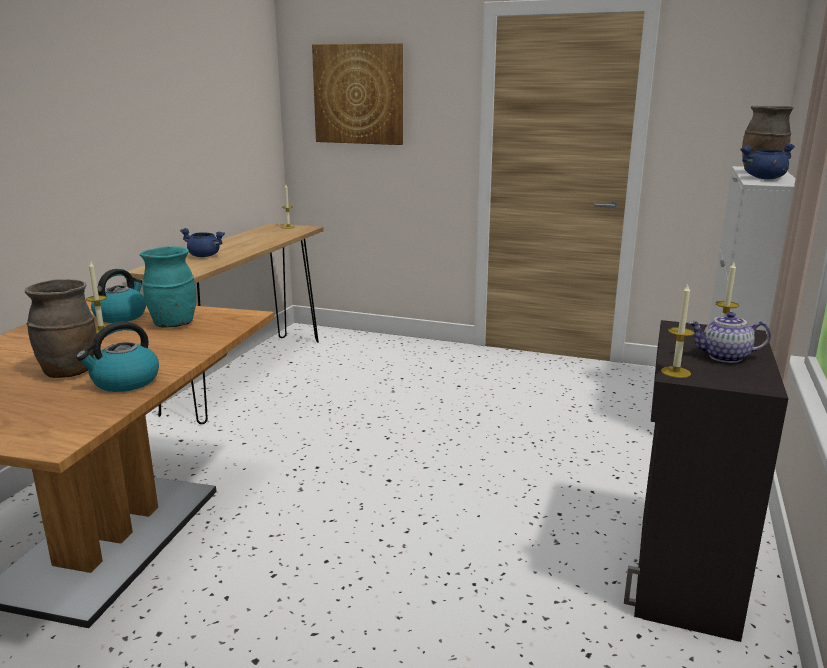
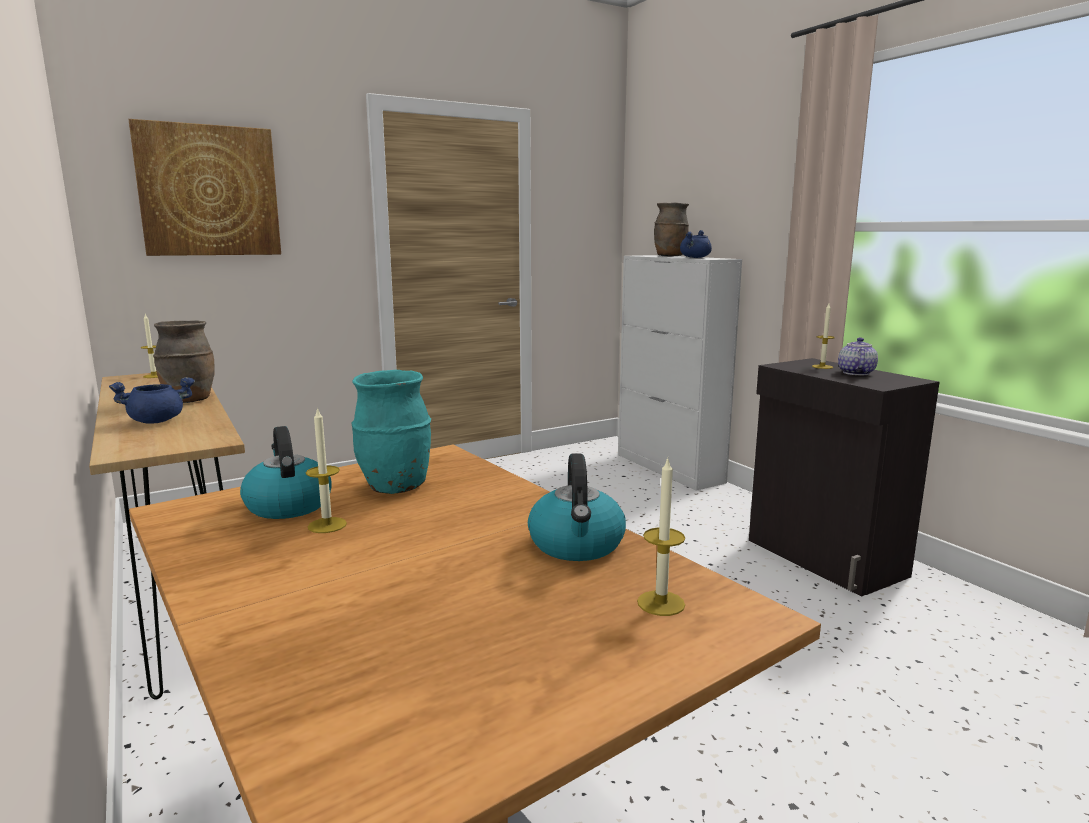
camera: 50 degrees left, 5 degrees down
brown vase [25,279,97,378] -> brown vase moved to [153,320,215,403]
candle [661,285,695,378] -> candle moved to [637,459,685,616]
teapot [688,312,771,363] -> teapot turned 150 degrees clockwise [838,337,878,375]

